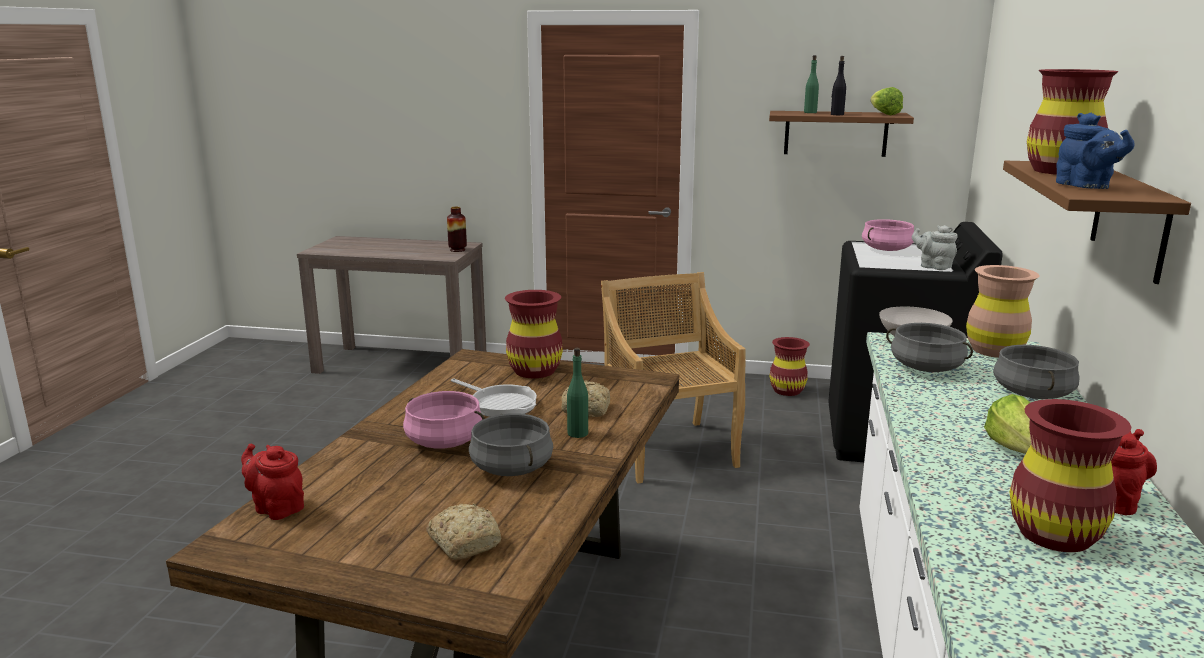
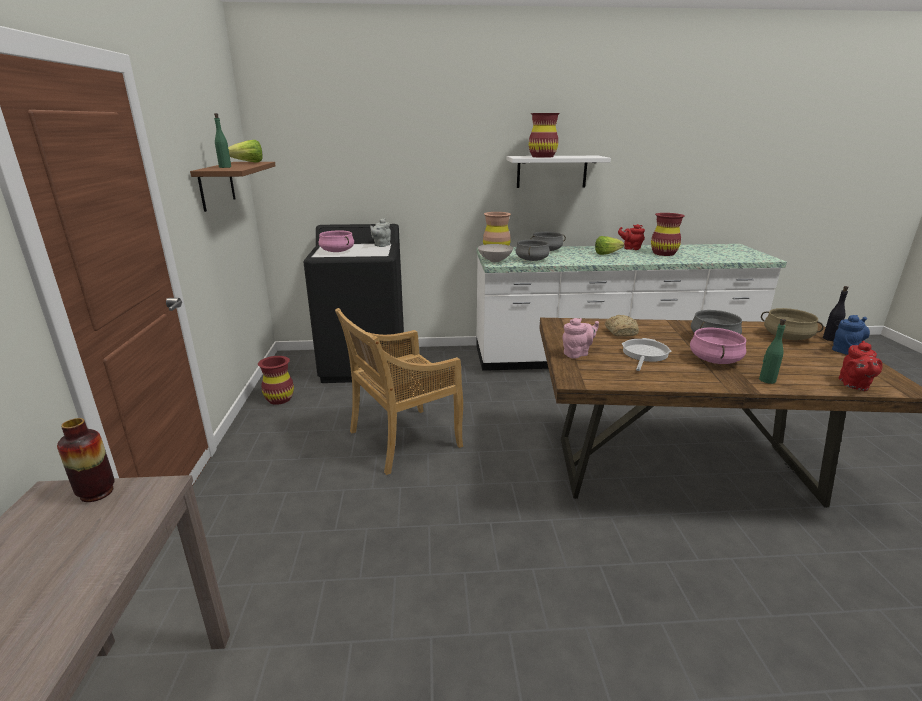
camera: 105 degrees left, 5 degrees up
bread [426,503,501,560] -> beige cooking pot [761,308,824,340]
red vase [505,290,563,378] -> pink teapot [562,318,599,359]
green bottle [567,348,588,438] -> green bottle moved to [759,319,786,384]
black bottle [831,56,846,115] -> black bottle moved to [823,286,848,341]
brown shelf [1003,161,1191,284] -> white shelf [507,156,611,188]
blue teapot [1056,113,1135,189] -> blue teapot moved to [832,315,870,355]

